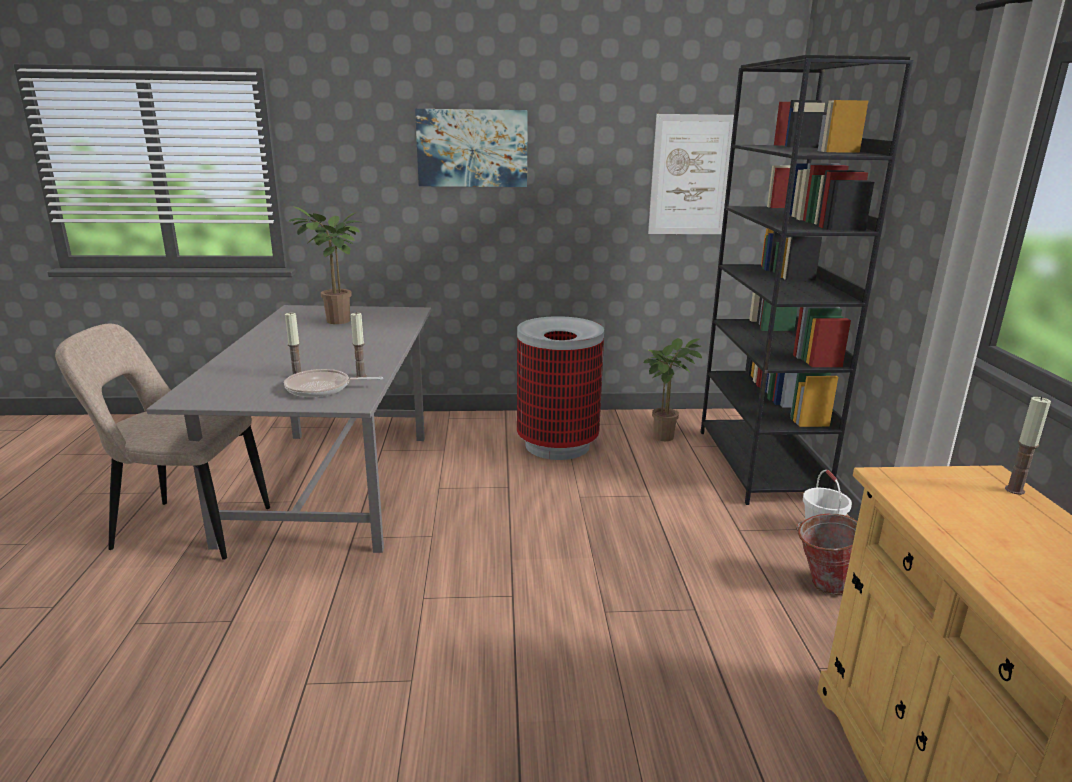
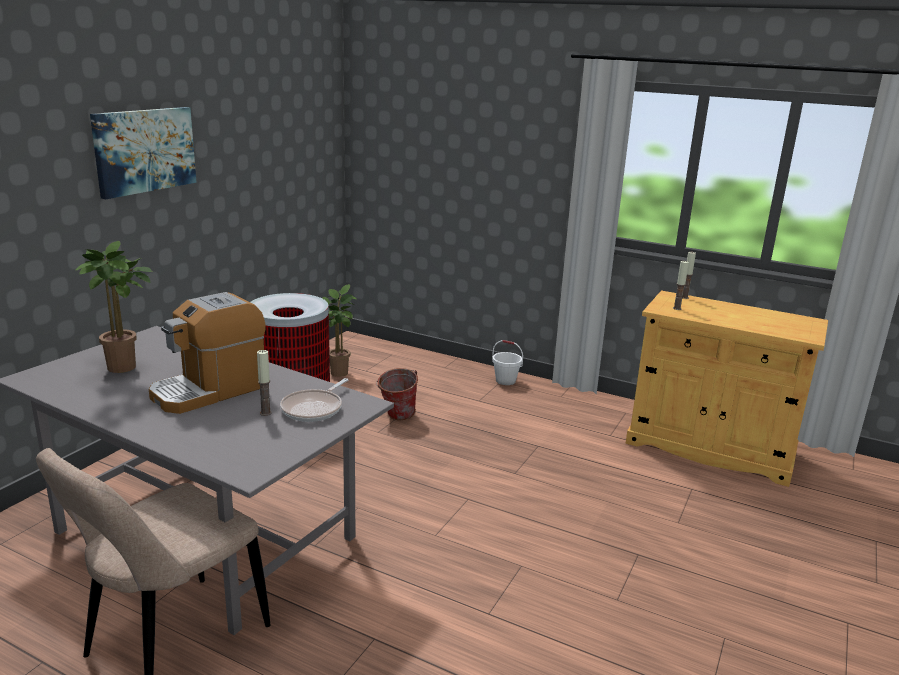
camera: 60 degrees left, 0 degrees up
candle [351,313,367,378] -> candle moved to [673,261,689,310]
picture [648,114,734,234] -> none
black bookcase [701,55,914,505] -> none
bucket [796,514,858,595] -> bucket moved to [376,368,418,420]
none -> coffee machine [149,292,266,414]

